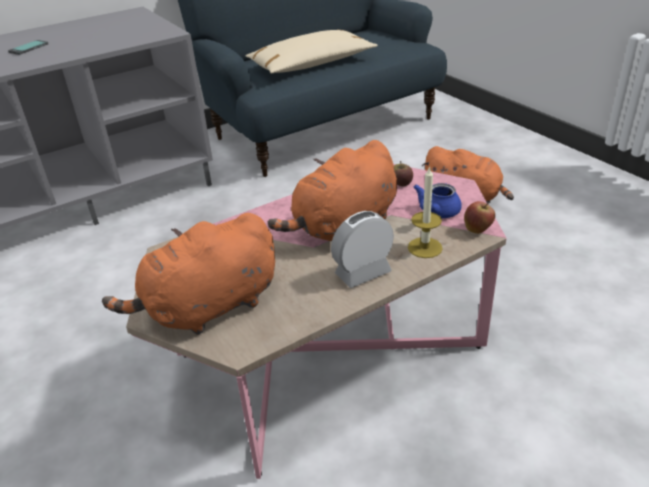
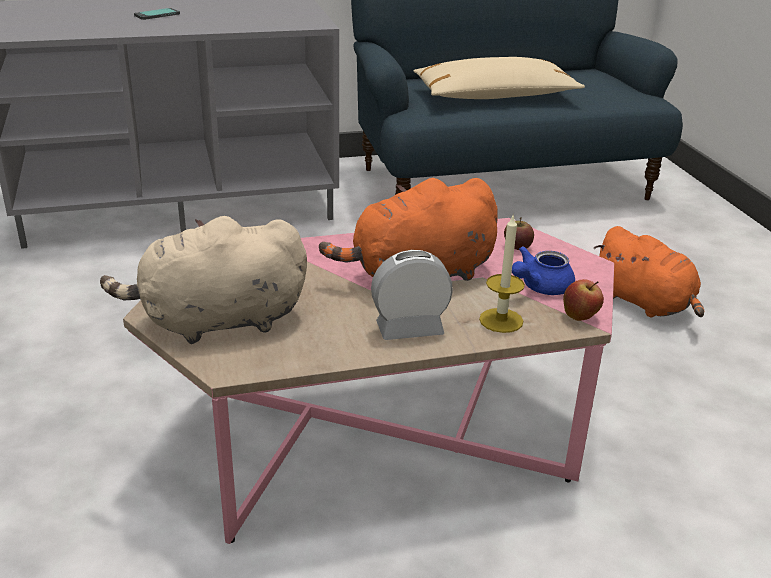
camera: 15 degrees right, 5 degrees down
orange plush toy [102,213,275,335] -> beige plush toy [100,216,307,344]

